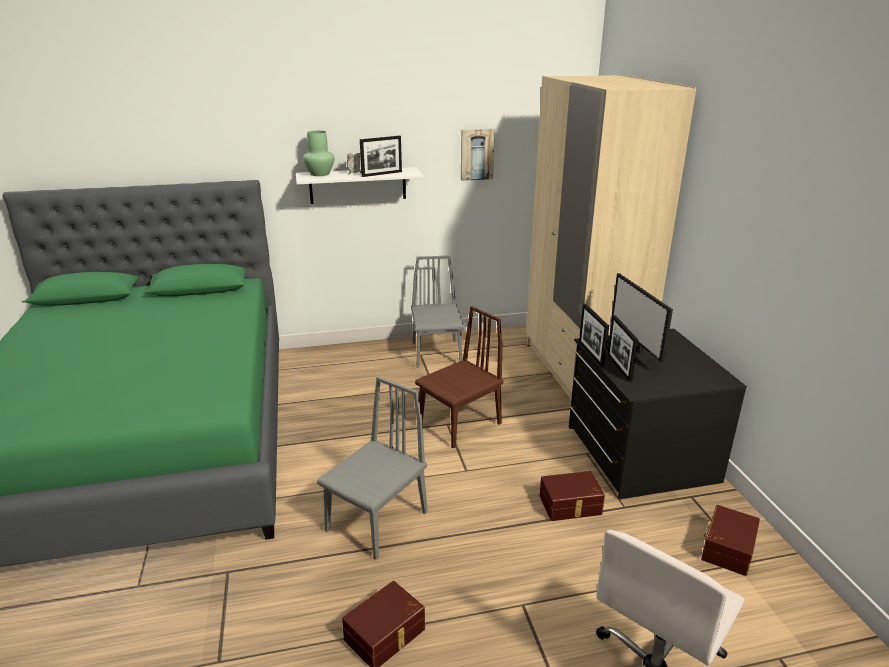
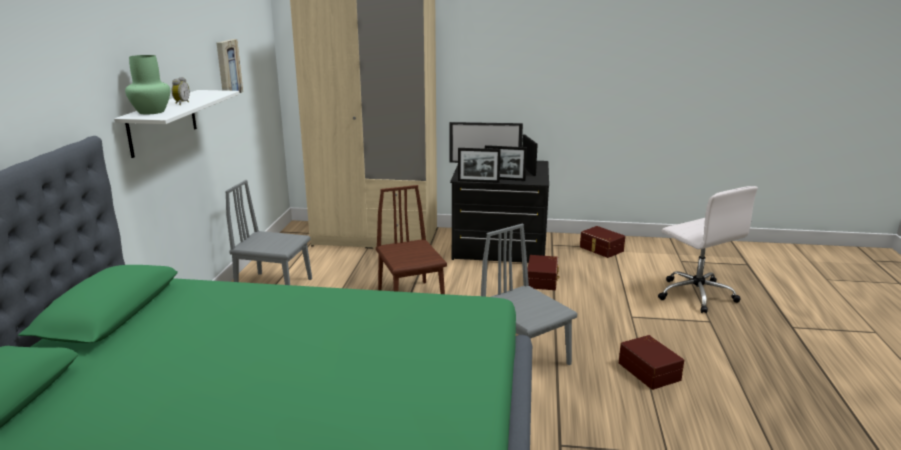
camera: 70 degrees left, 5 degrees down
picture frame [360,136,402,177] -> picture frame moved to [522,134,538,176]

